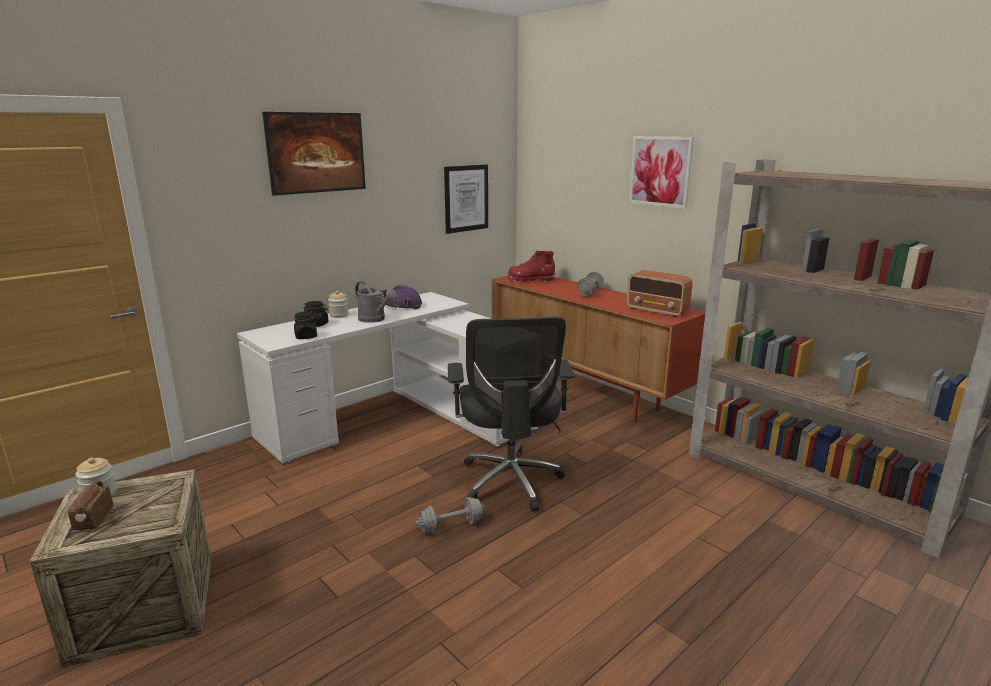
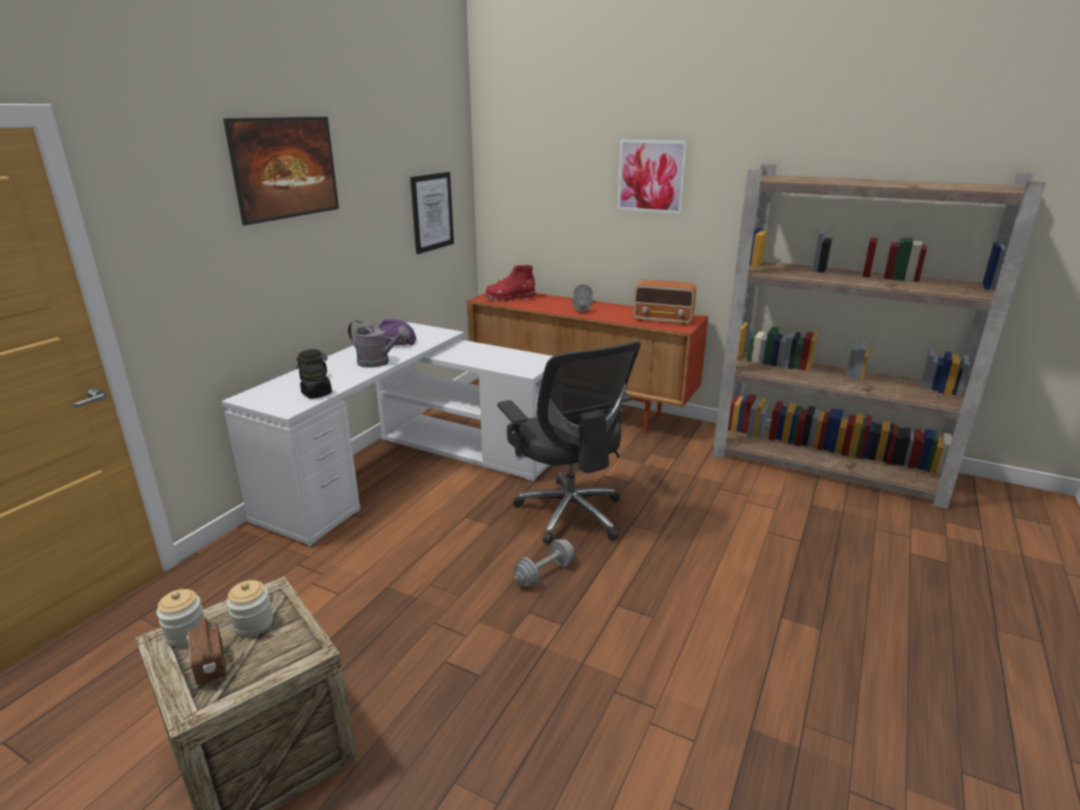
camera: 20 degrees left, 5 degrees up
jar [328,291,349,318] -> jar moved to [226,580,273,637]

